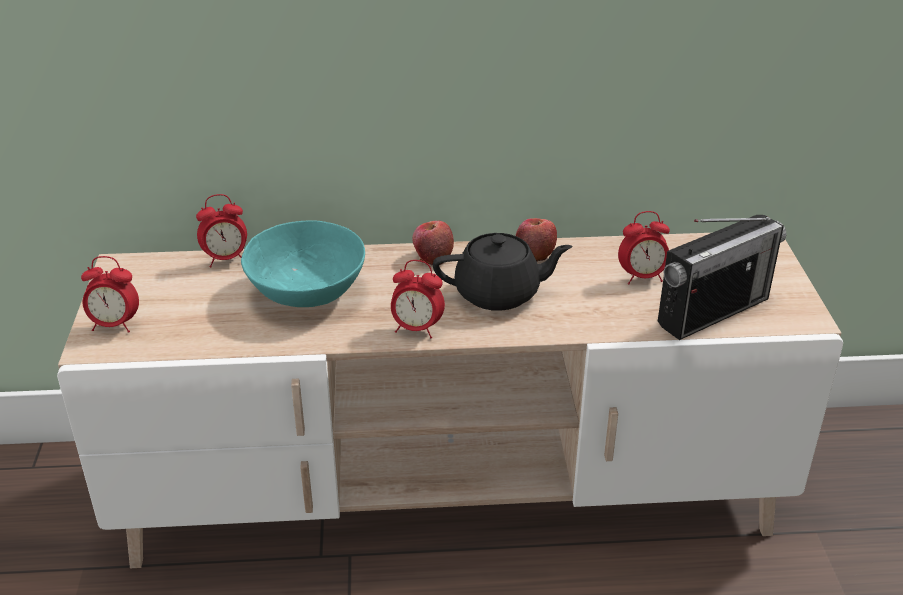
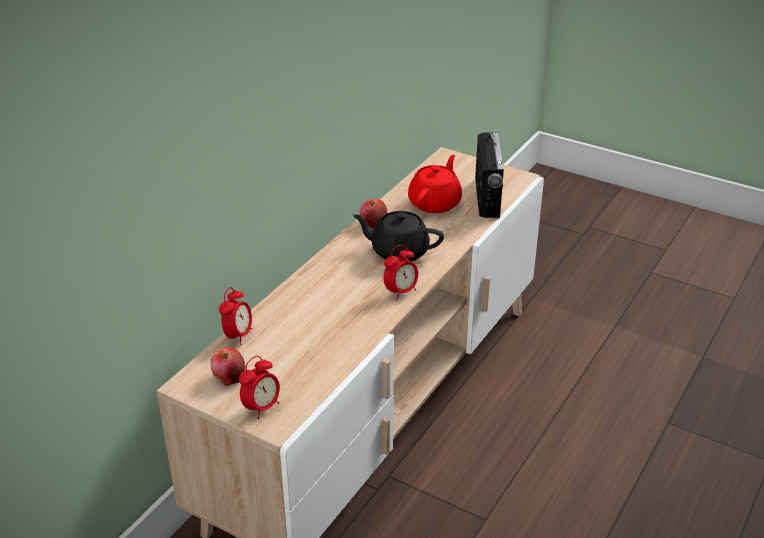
camera: 55 degrees left, 0 degrees up
turquoise bowl [241,220,365,307] -> none
apple [412,221,454,266] -> apple moved to [210,347,246,386]
black teapot [433,233,572,311] -> black teapot turned 105 degrees counterclockwise [353,211,444,262]
alarm clock [618,211,670,284] -> red teapot [408,155,462,213]

